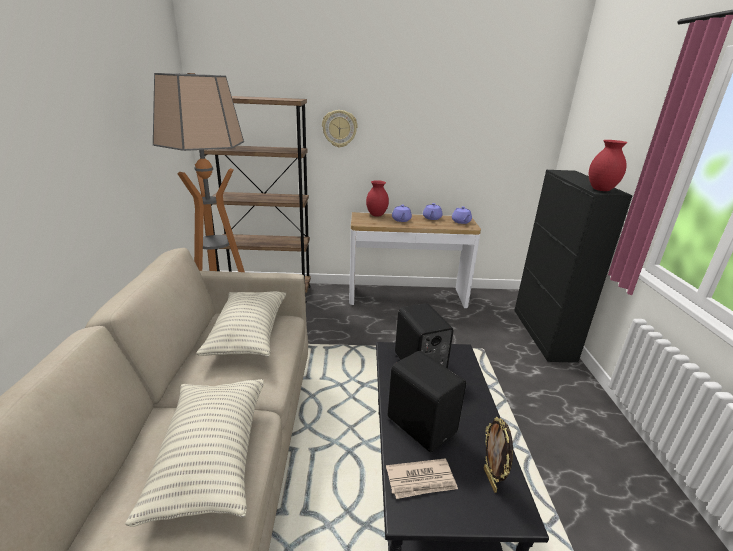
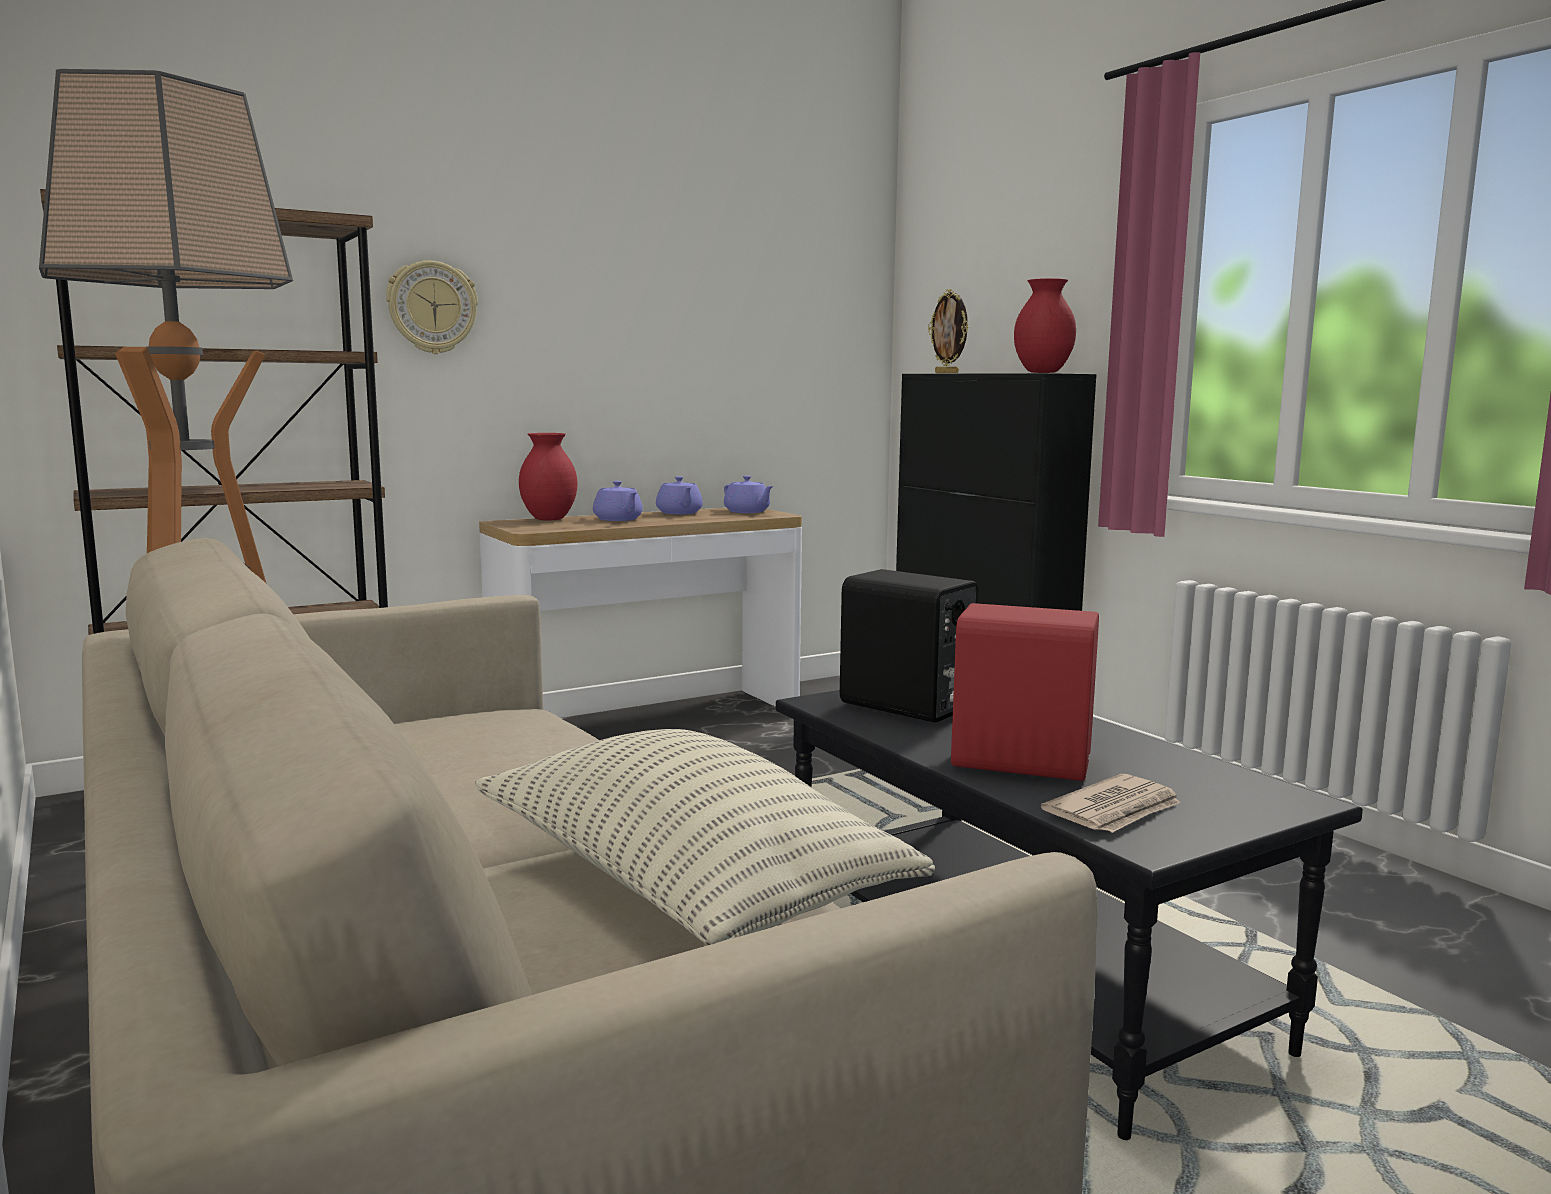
camera: 30 degrees left, 15 degrees down
pillow [196,291,286,357] -> none
black speaker [388,351,466,452] -> red speaker [950,603,1099,781]
picture frame [484,417,513,493] -> picture frame moved to [928,289,968,373]

